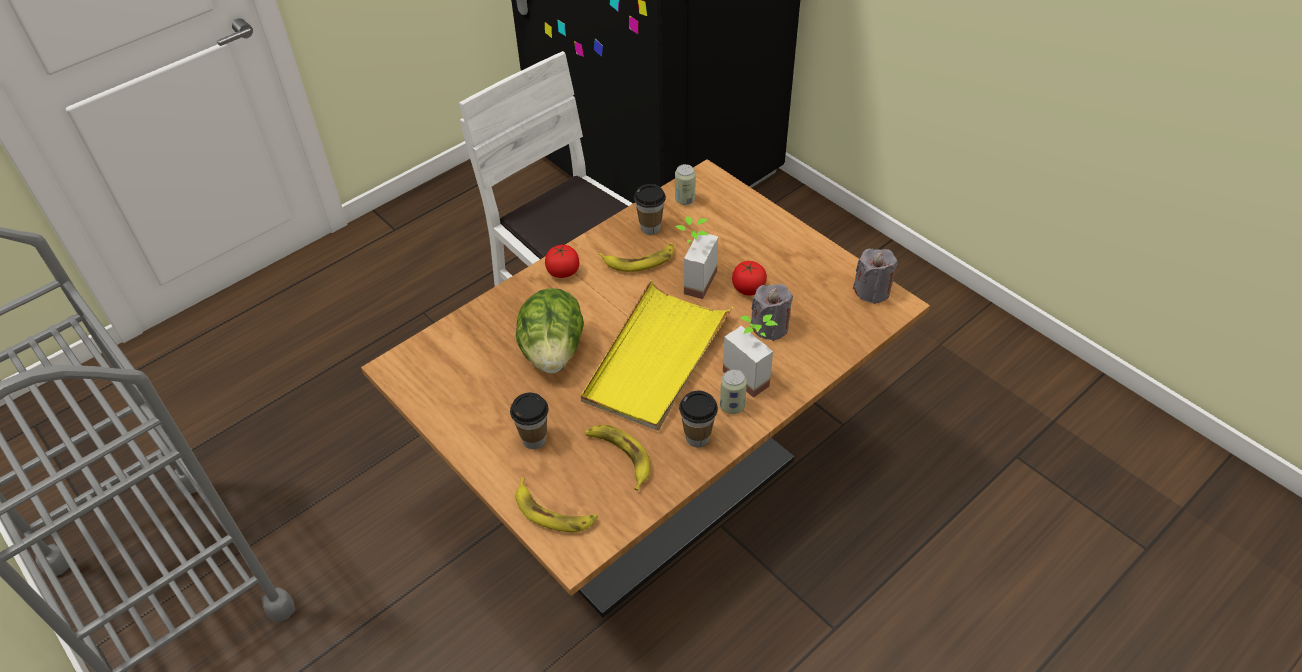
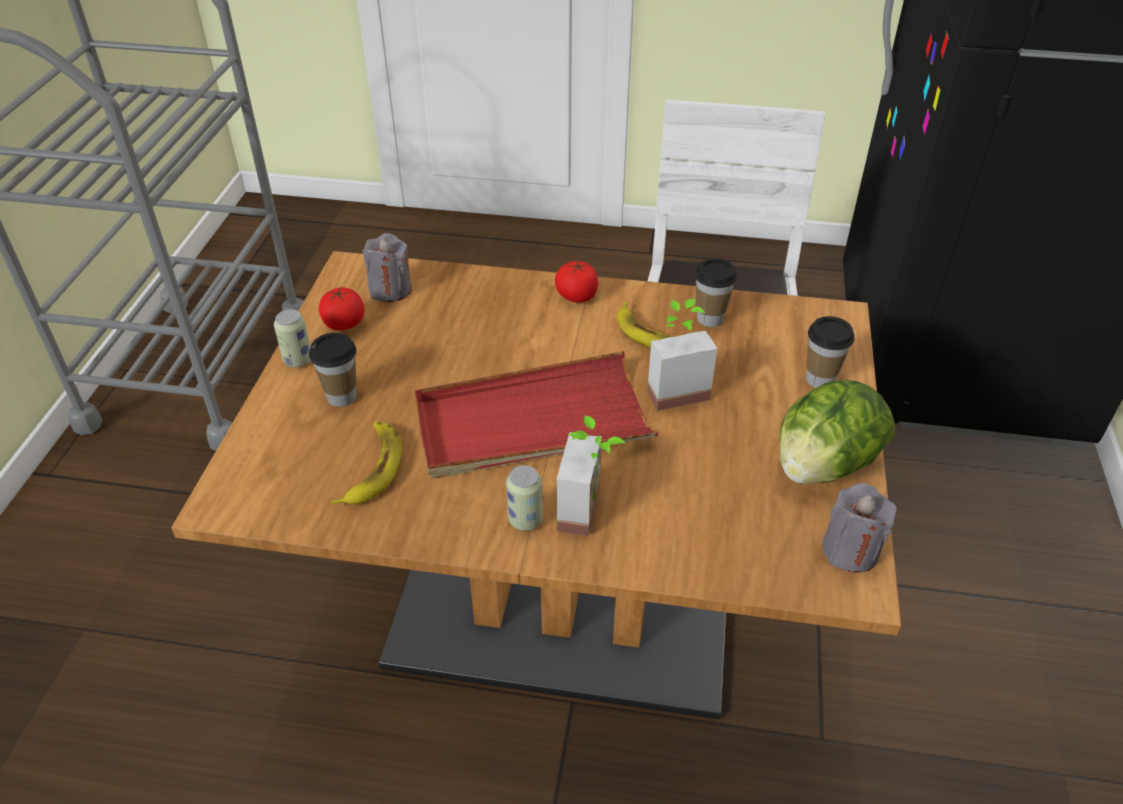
camera: 50 degrees right, 5 degrees down
banana [515,477,598,532] -> none
lettuce [516,288,584,374] -> lettuce moved to [779,380,895,484]
yellow tray [581,280,733,431] -> red tray [415,351,658,478]
can [675,164,696,205] -> can moved to [274,309,311,367]
cup [679,391,718,447] -> cup moved to [806,316,855,388]
tomato [732,261,767,296] -> tomato moved to [319,287,364,330]
grey candle [750,284,793,341] -> grey candle moved to [363,233,412,302]

